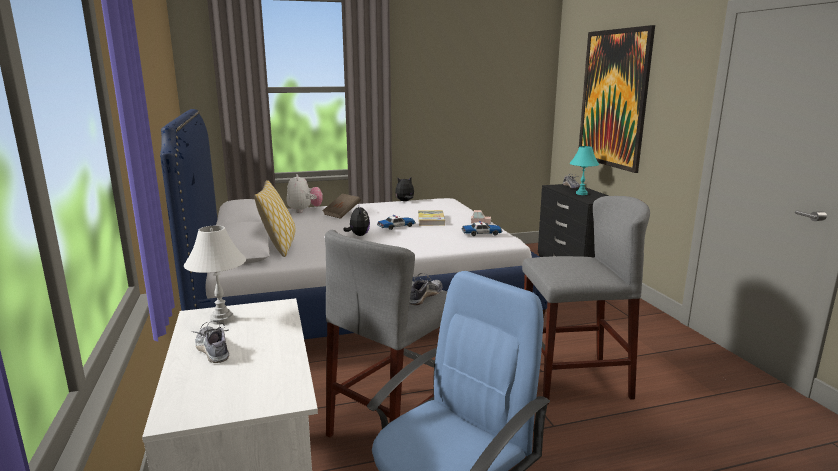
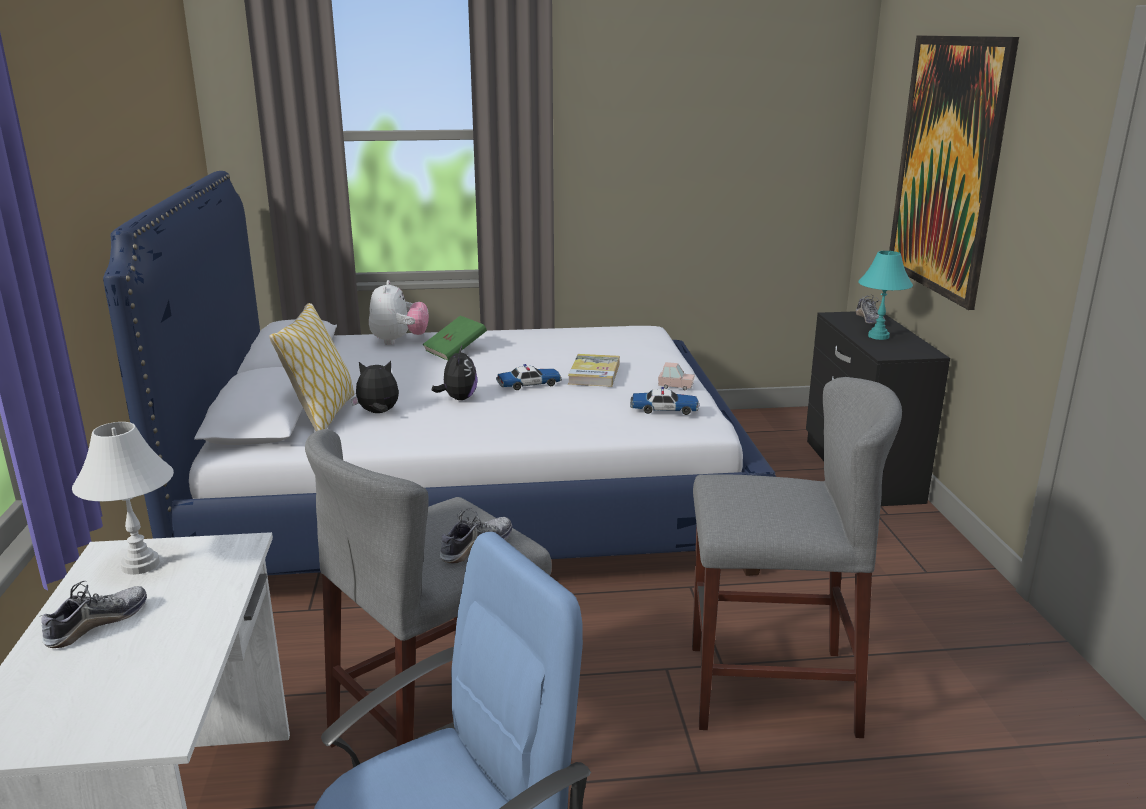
camera: 10 degrees right, 5 degrees up
shoe [192,320,229,363] -> shoe turned 60 degrees clockwise [41,581,147,648]
brown book [322,193,361,219] -> green book [422,316,487,361]
plush toy [395,177,414,201] -> plush toy moved to [351,361,399,413]

